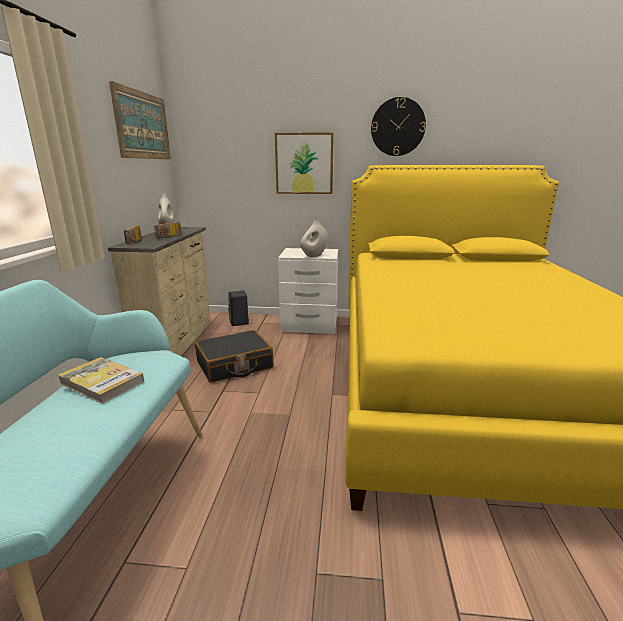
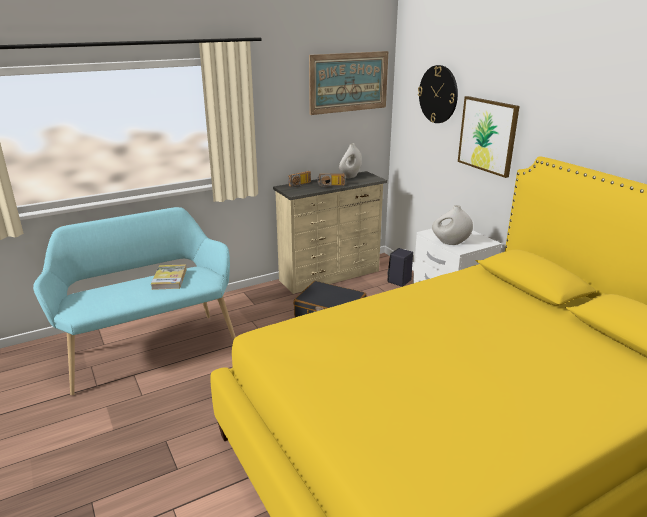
camera: 55 degrees right, 5 degrees up
wall clock [371,97,426,156] -> wall clock moved to [418,65,458,123]

